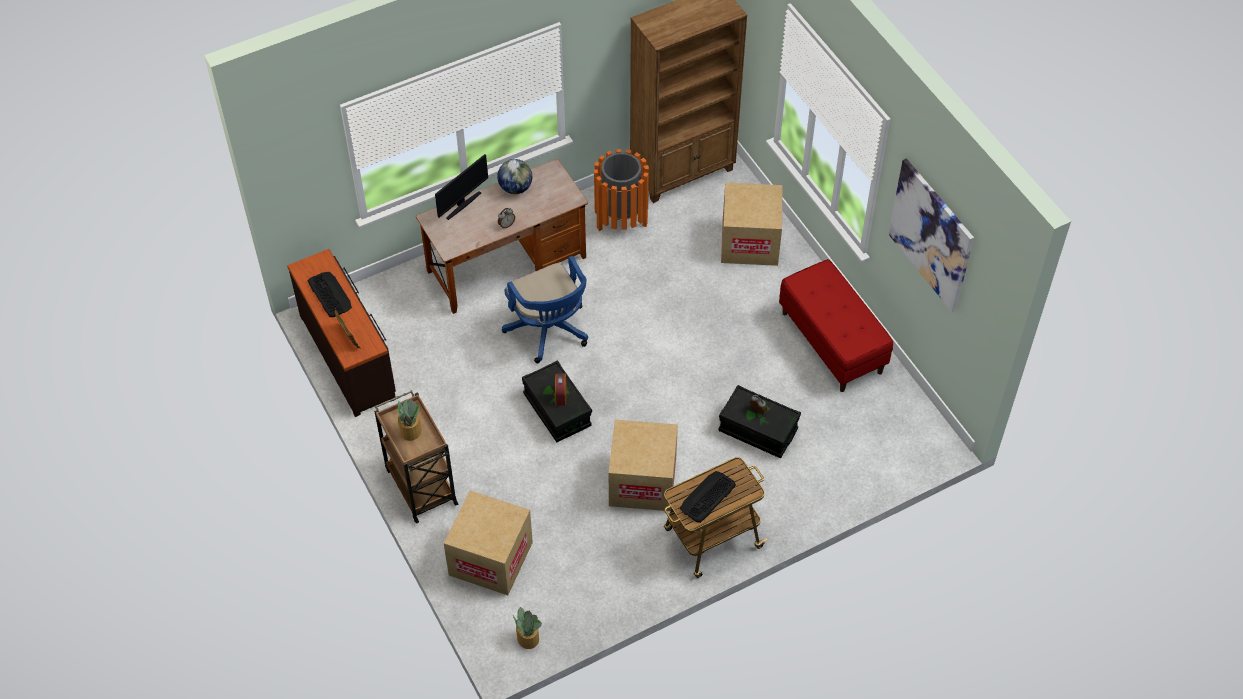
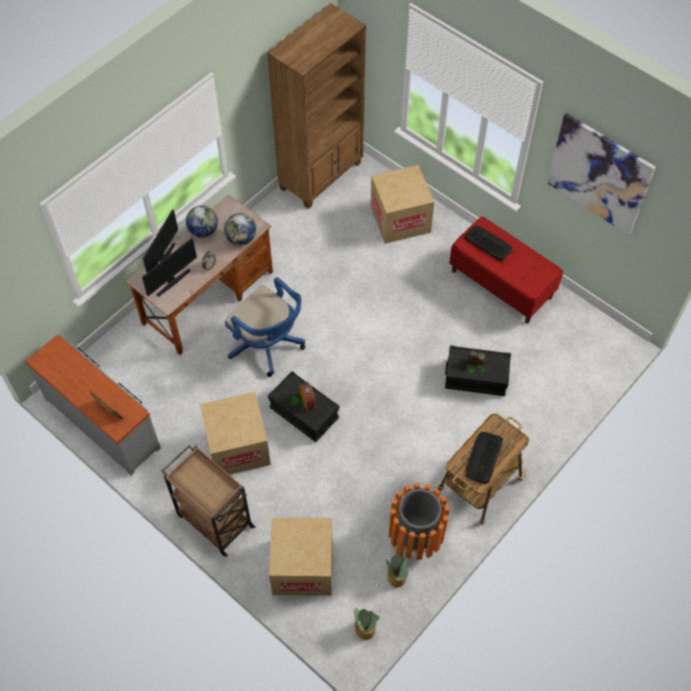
camera: 20 degrees left, 5 degrees up
brown dresser [287,249,396,417] -> grey dresser [25,334,161,475]
keyboard [308,272,352,317] -> keyboard moved to [465,225,513,261]
potted plant [397,399,422,441] -> potted plant moved to [386,555,408,587]
orange trash can [594,149,649,231] -> orange trash can moved to [389,483,449,560]
cardboard box [609,420,678,511] -> cardboard box moved to [200,392,271,475]
none -> monitor [142,238,197,297]
none -> globe [224,213,256,245]

